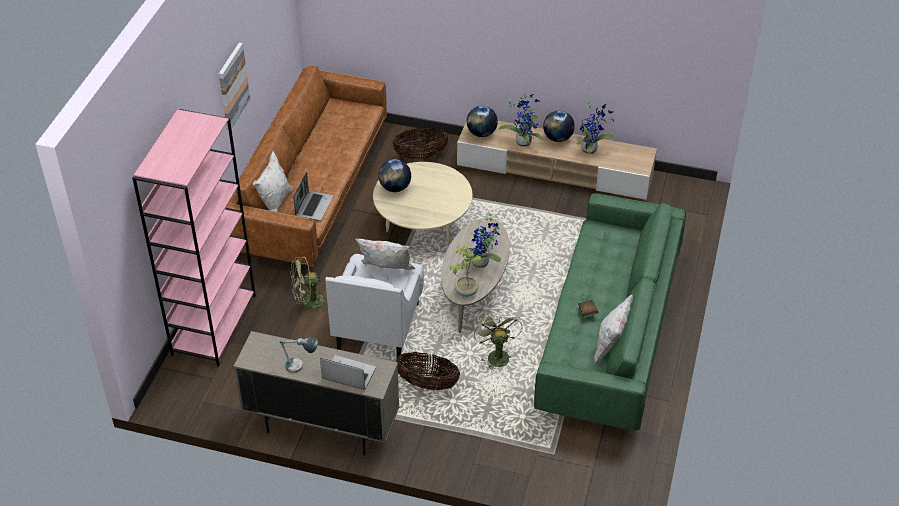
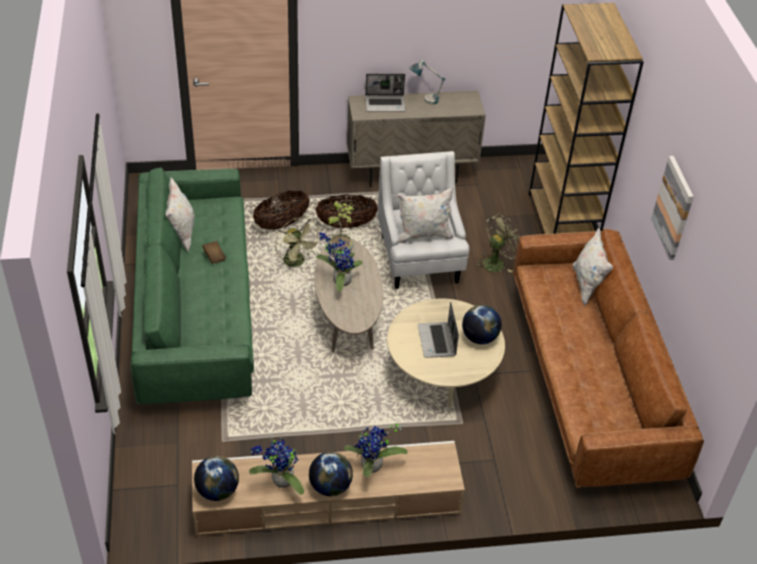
camera: 155 degrees right, 0 degrees up
pink bookcase [132,109,256,367] -> brown bookcase [529,3,644,234]
laptop [293,172,333,221] -> laptop moved to [418,302,459,358]
basket [392,128,449,159] -> basket moved to [253,191,310,230]
globe [467,106,498,137] -> globe moved to [194,456,239,501]

